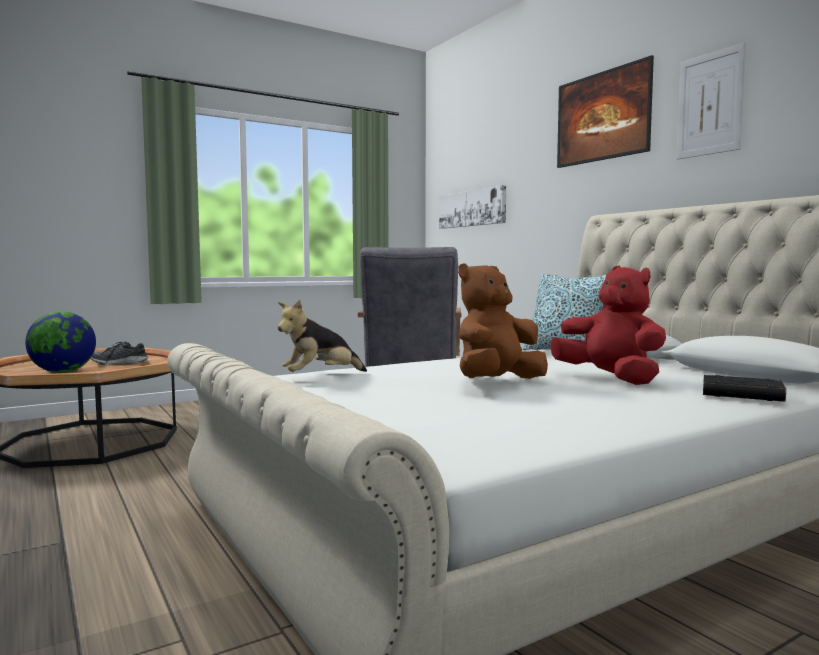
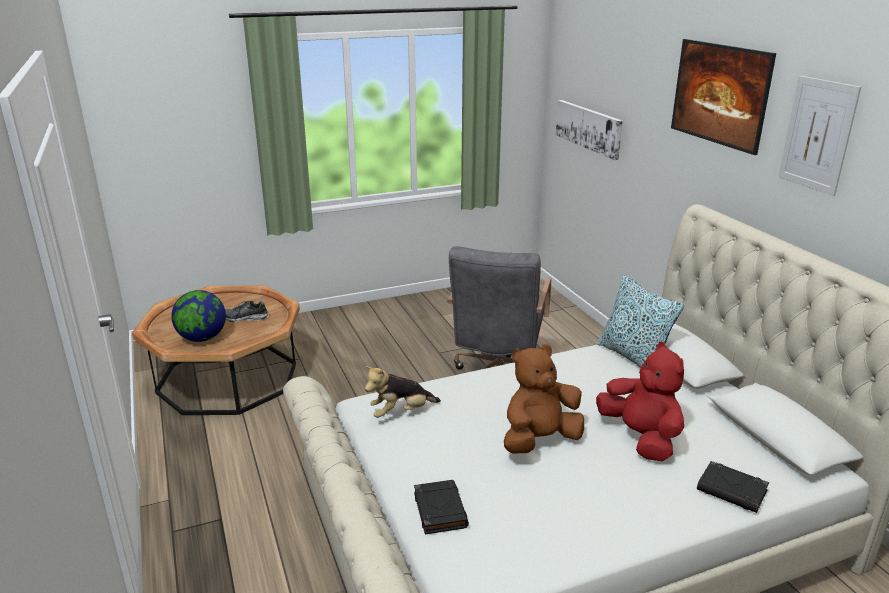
camera: 10 degrees right, 20 degrees up
none -> black book [414,480,469,534]

